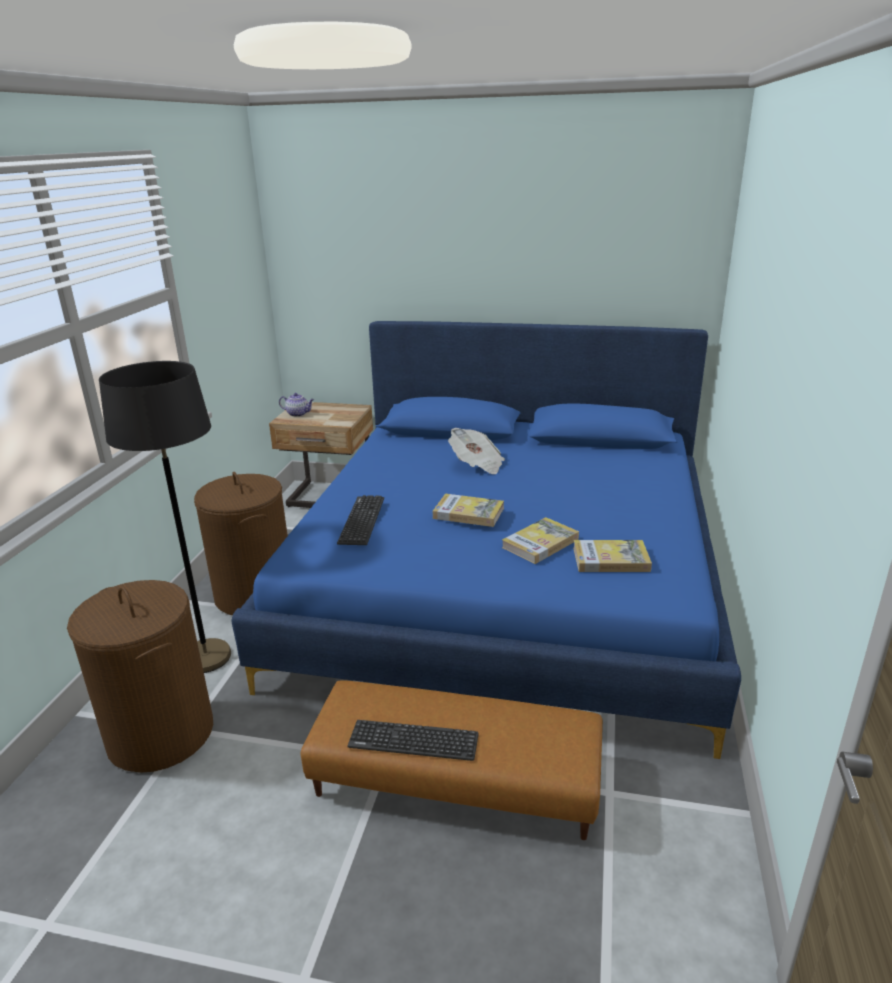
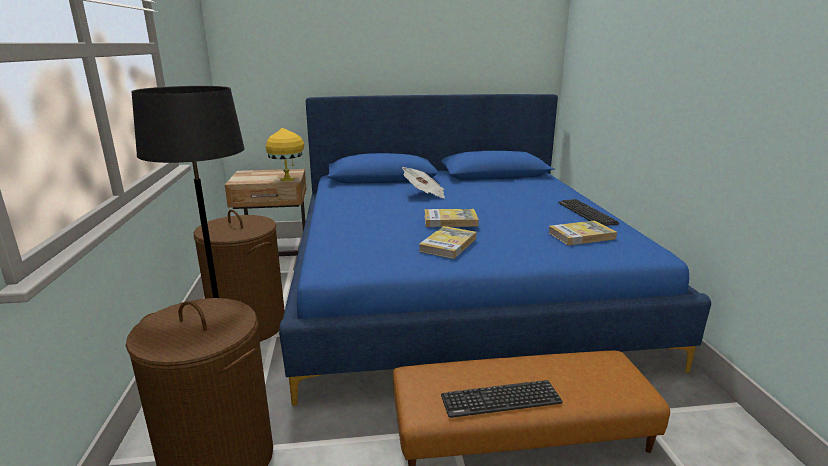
camera: 20 degrees left, 5 degrees down
teapot [279,393,314,417] -> none
keyboard [337,495,384,545] -> keyboard moved to [558,199,619,226]
book [502,517,579,564] -> book moved to [419,226,476,259]
none -> yellow table lamp [266,128,304,182]

